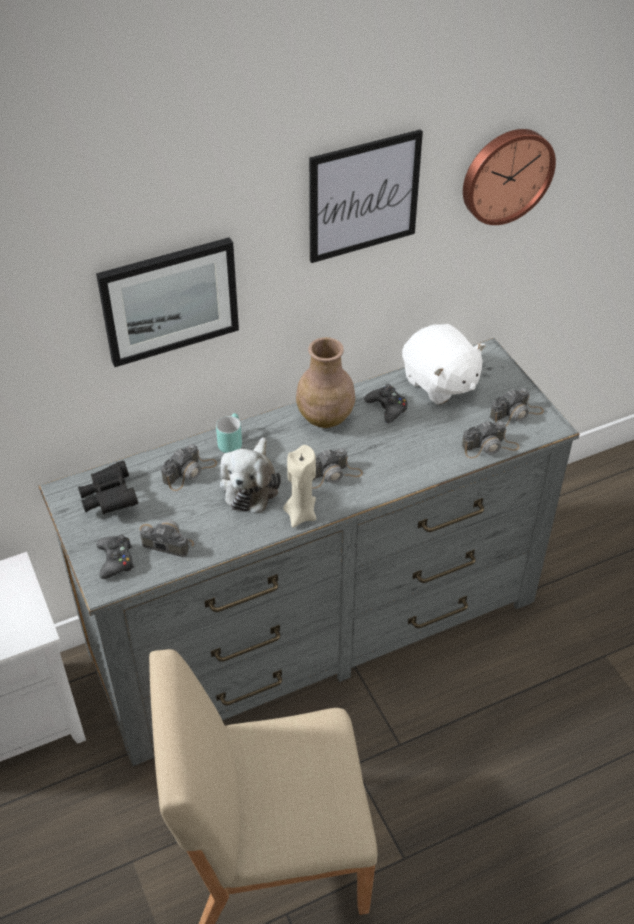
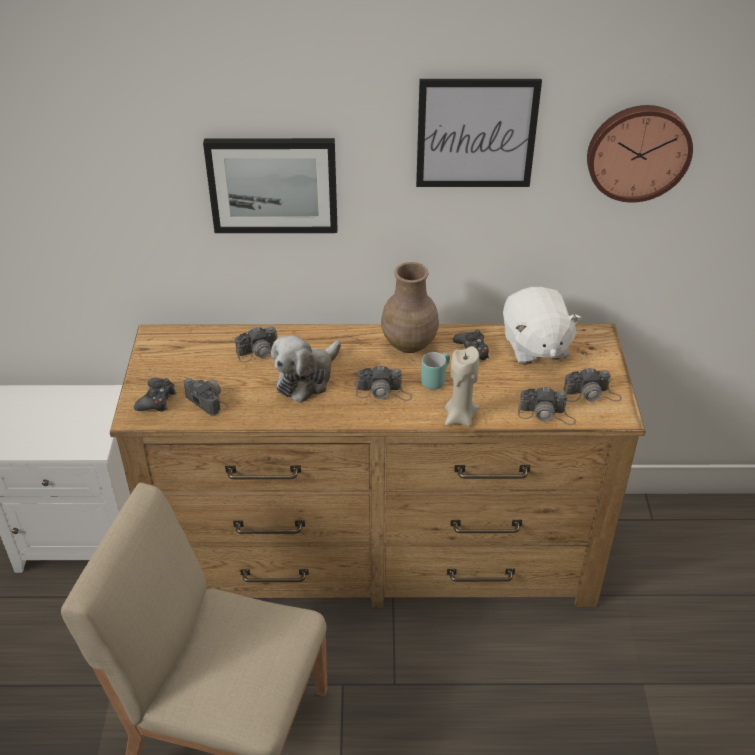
camera: 25 degrees right, 5 degrees down
grey dresser [38,338,579,766] -> brown dresser [110,324,646,608]
black binoculars [78,461,138,514] -> none
turquoise mug [216,413,242,453] -> turquoise mug moved to [421,352,450,389]
beige candle [283,445,316,528] -> beige candle moved to [445,346,479,427]

